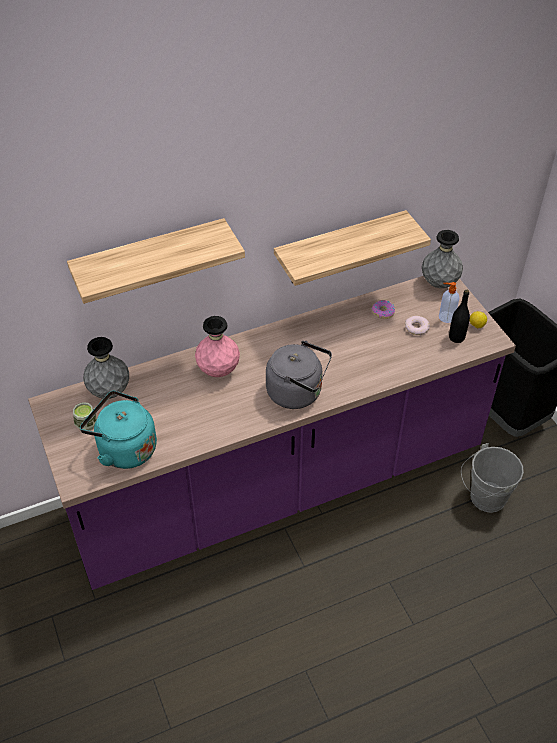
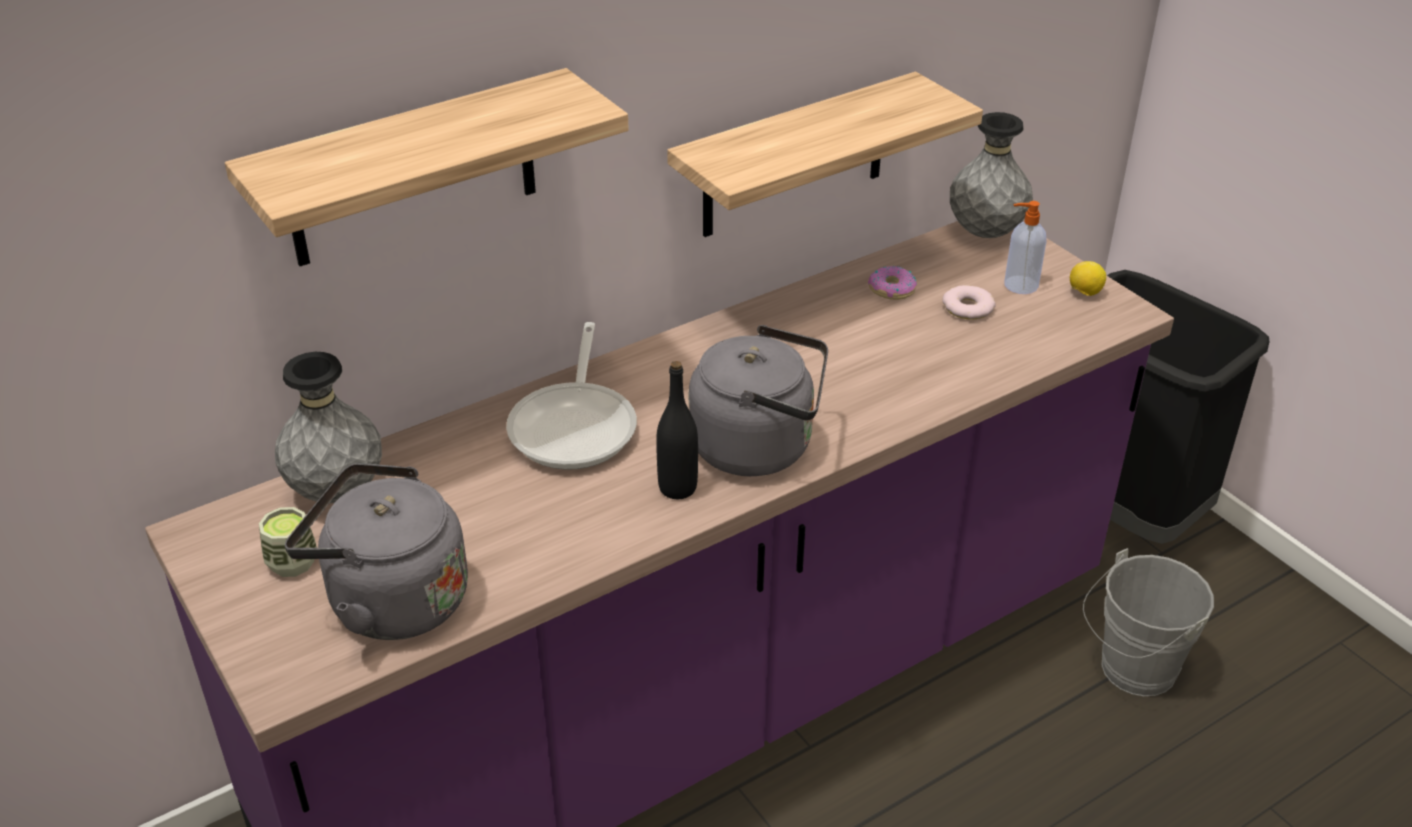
camera: 10 degrees left, 10 degrees down
turquoise kettle [80,390,157,469] -> grey kettle [285,463,468,640]
pink vase [195,316,240,377] -> frying pan [506,322,637,470]
black bottle [449,290,470,343] -> black bottle moved to [656,361,698,499]

